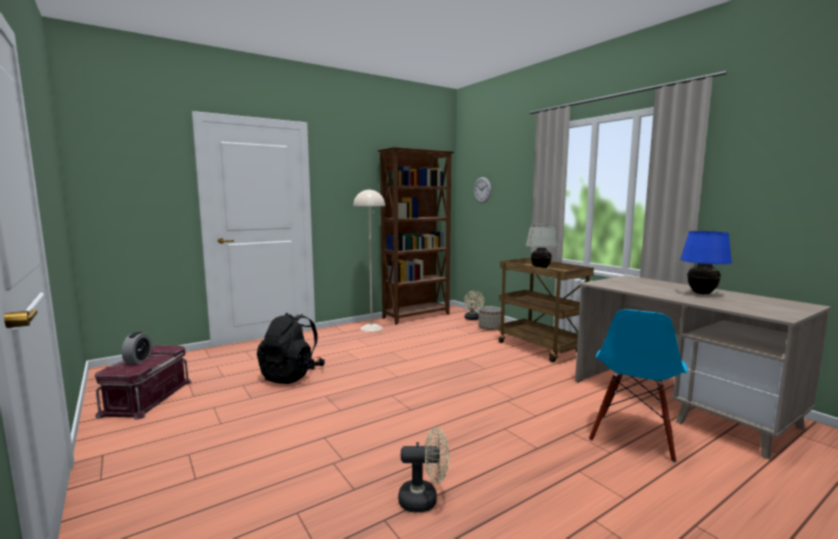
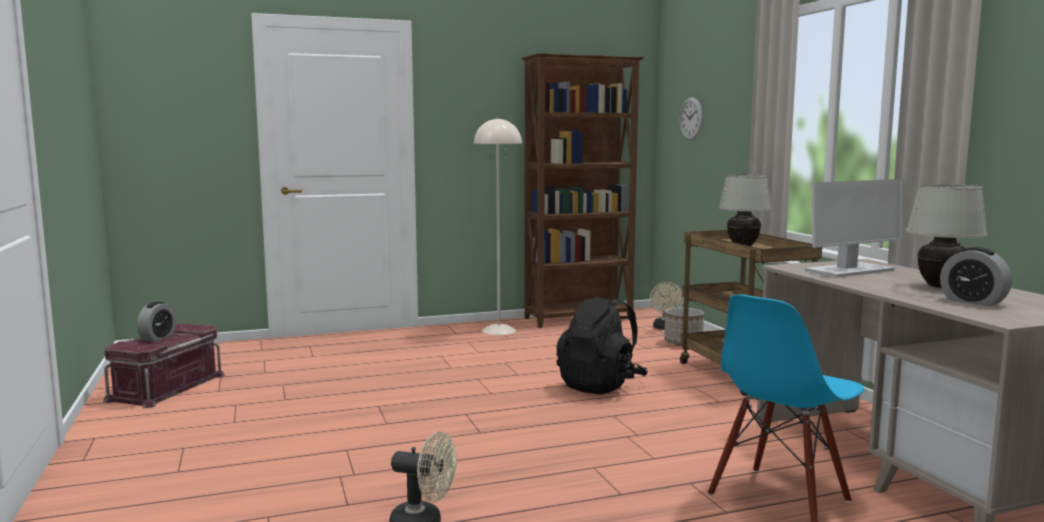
camera: 15 degrees right, 0 degrees up
black backpack [257,313,325,384] -> black backpack moved to [556,295,648,395]
blue table lamp [680,231,732,294] -> white table lamp [906,184,987,288]
none -> monitor [805,179,905,278]
none -> alarm clock [940,247,1012,307]

